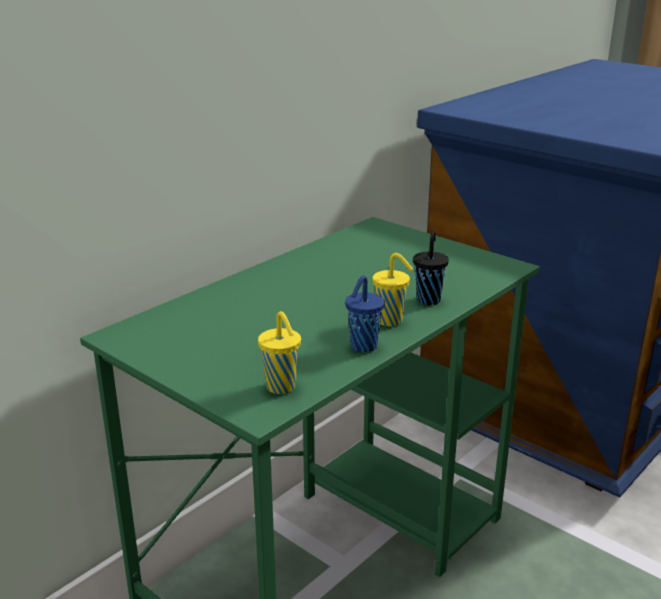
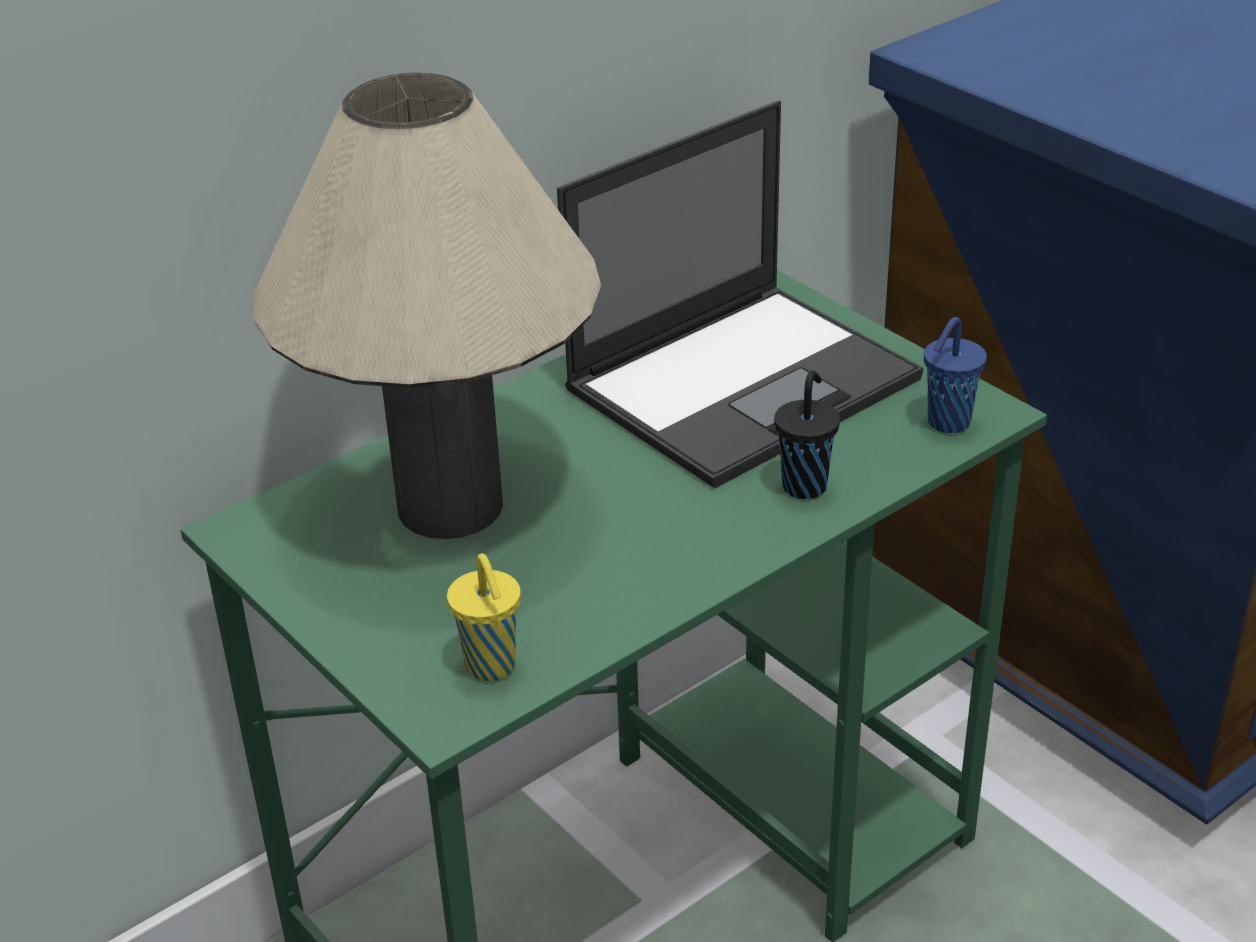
camera: 10 degrees right, 10 degrees up
blue cup [345,276,385,352] -> blue cup moved to [924,317,987,433]
yellow cup [373,253,413,327] -> none
none -> beige table lamp [253,73,601,539]
none -> laptop [557,101,923,488]

